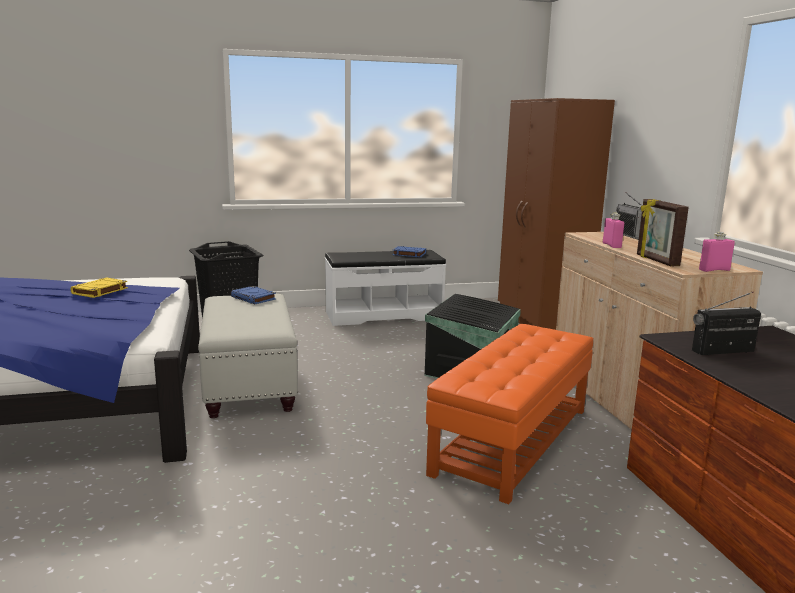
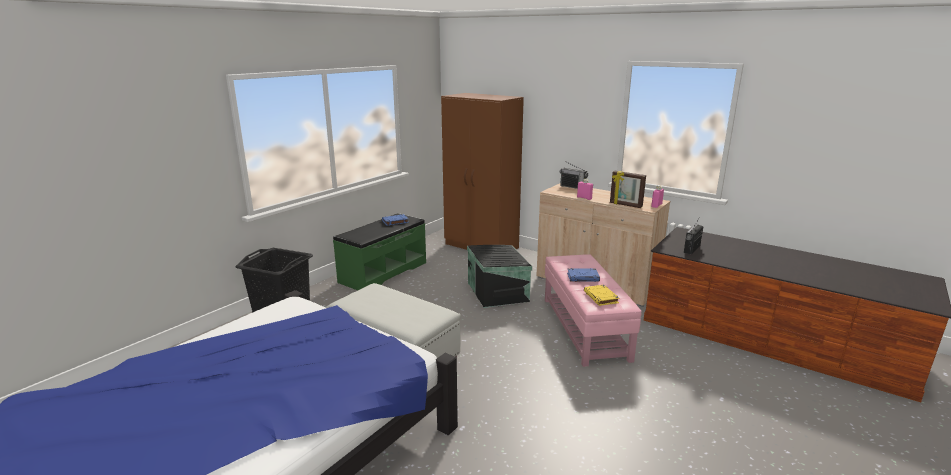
camera: 40 degrees left, 5 degrees up
yellow book [70,277,128,298] -> yellow book moved to [584,285,619,306]
blue book [231,286,276,304] -> blue book moved to [567,268,600,282]
white bench [325,250,446,326] -> green bench [333,213,426,290]
orange ottoman [426,324,593,504] -> pink ottoman [545,254,642,367]

